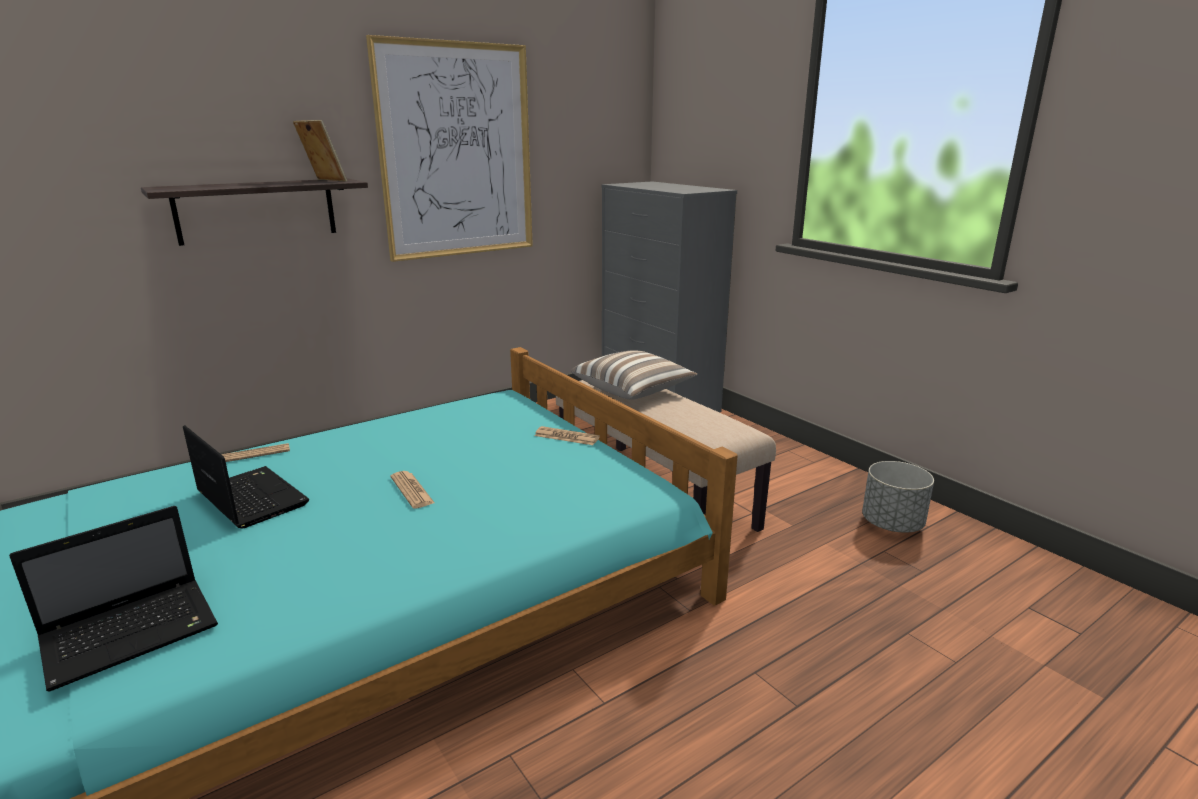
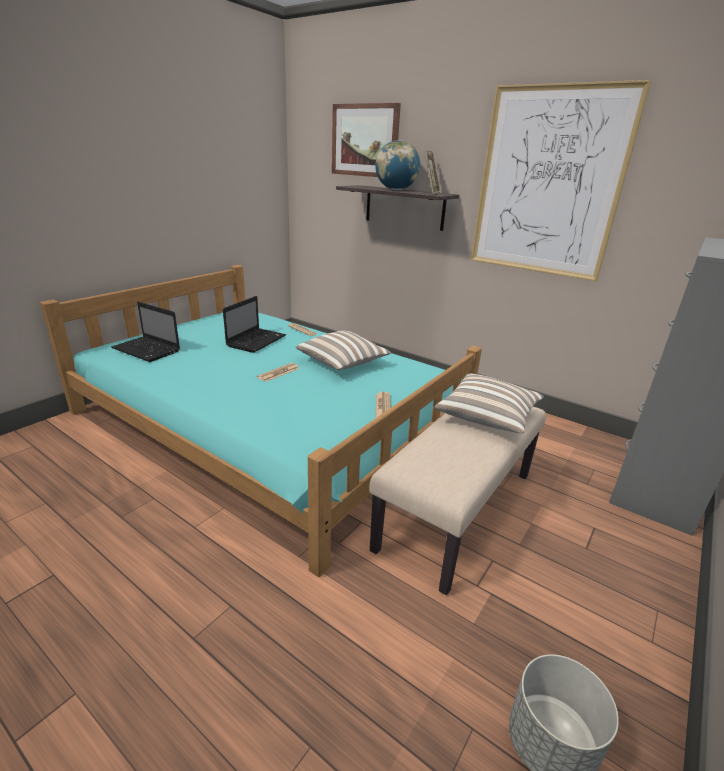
camera: 70 degrees right, 5 degrees up
none -> pillow [296,331,391,370]
none -> picture [332,103,401,177]
none -> globe [375,140,420,190]

